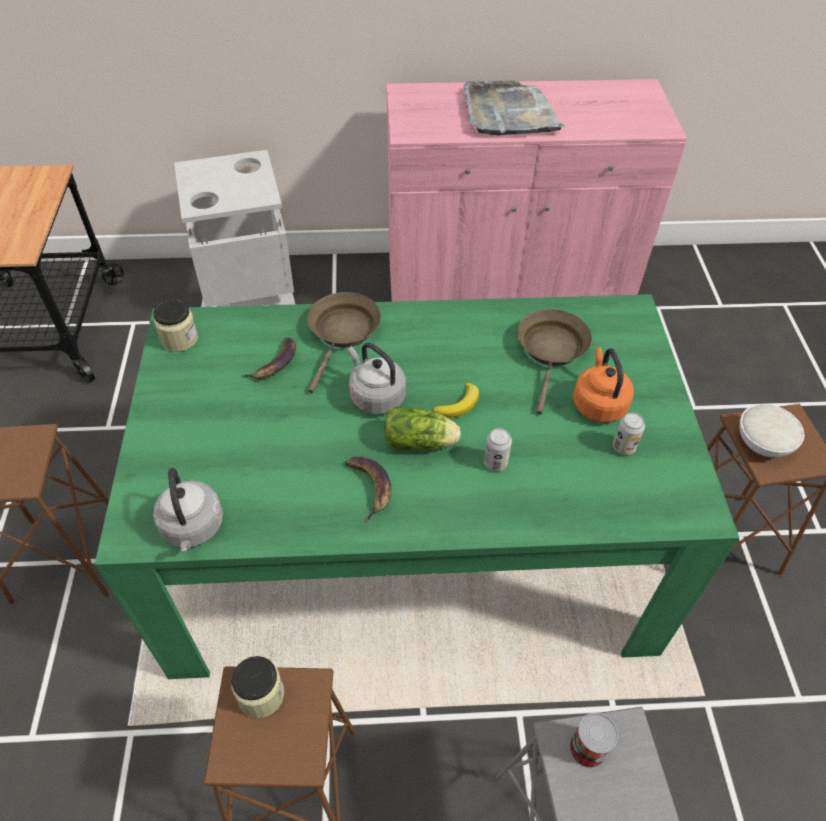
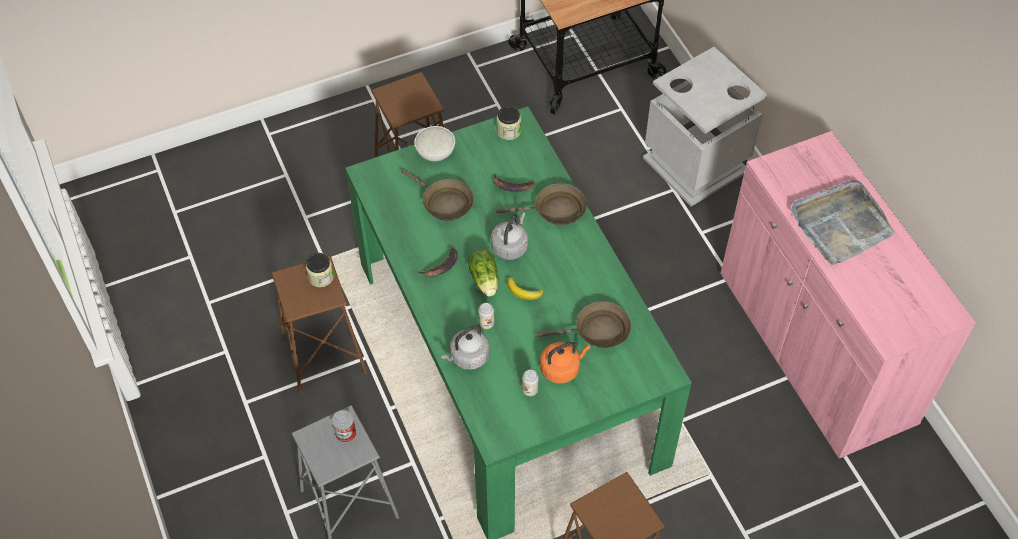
camera: 70 degrees right, 5 degrees up
grey kettle [153,468,223,551] -> grey kettle moved to [441,324,490,370]
white bowl [739,404,804,457] -> white bowl moved to [414,126,455,161]
none -> brown frying pan [401,169,474,221]

